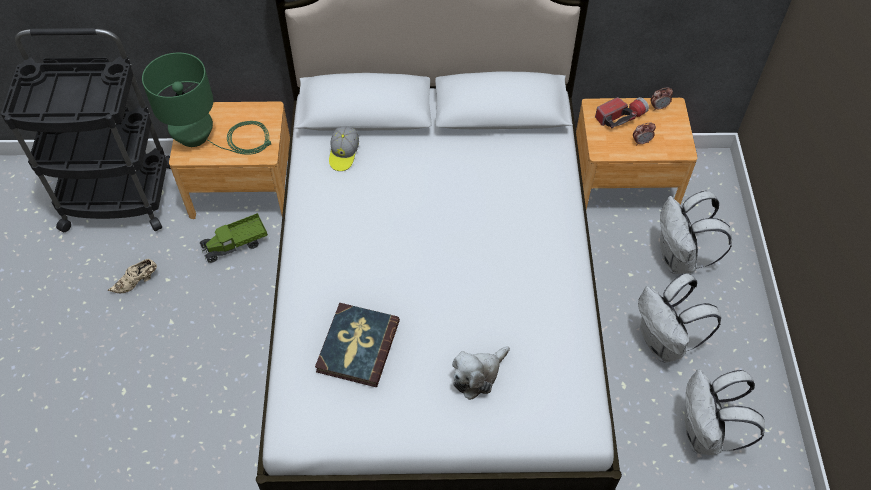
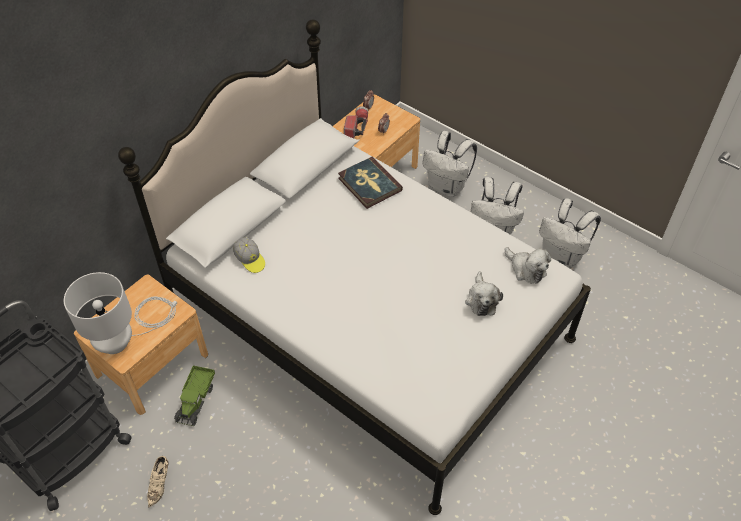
camera: 50 degrees left, 5 degrees down
green table lamp [142,53,271,155] -> grey table lamp [64,272,177,354]
book [315,303,400,387] -> book moved to [338,157,403,209]
none -> plush toy [505,247,551,284]

